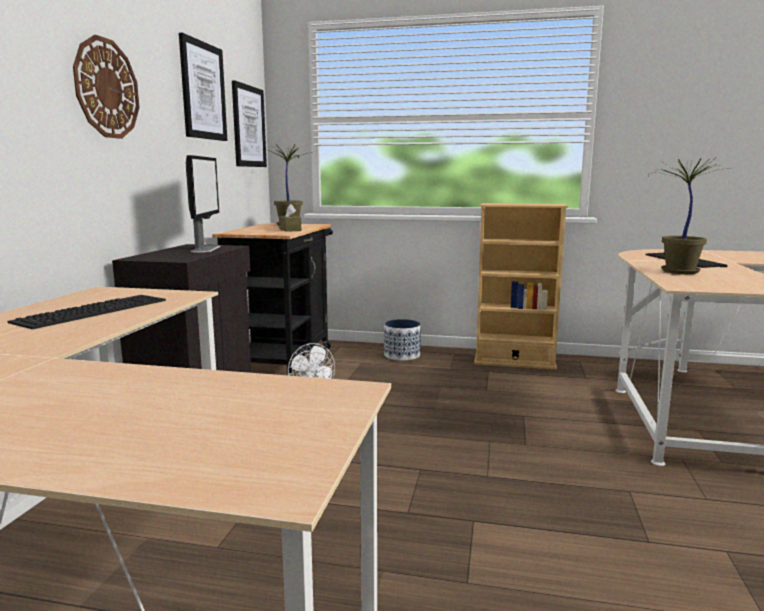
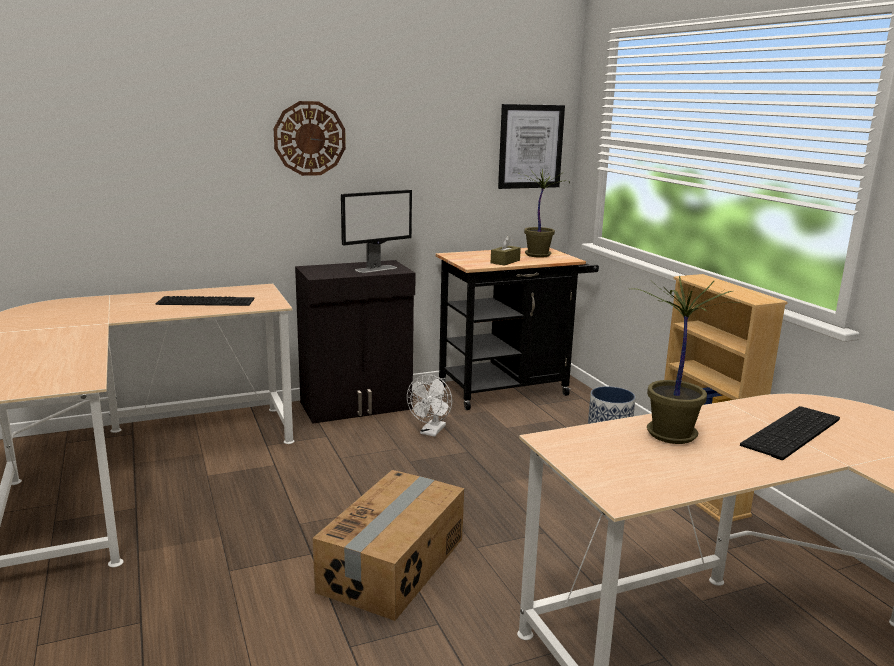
camera: 55 degrees right, 5 degrees up
picture [179,33,227,141] -> none
none -> cardboard box [312,470,464,621]

